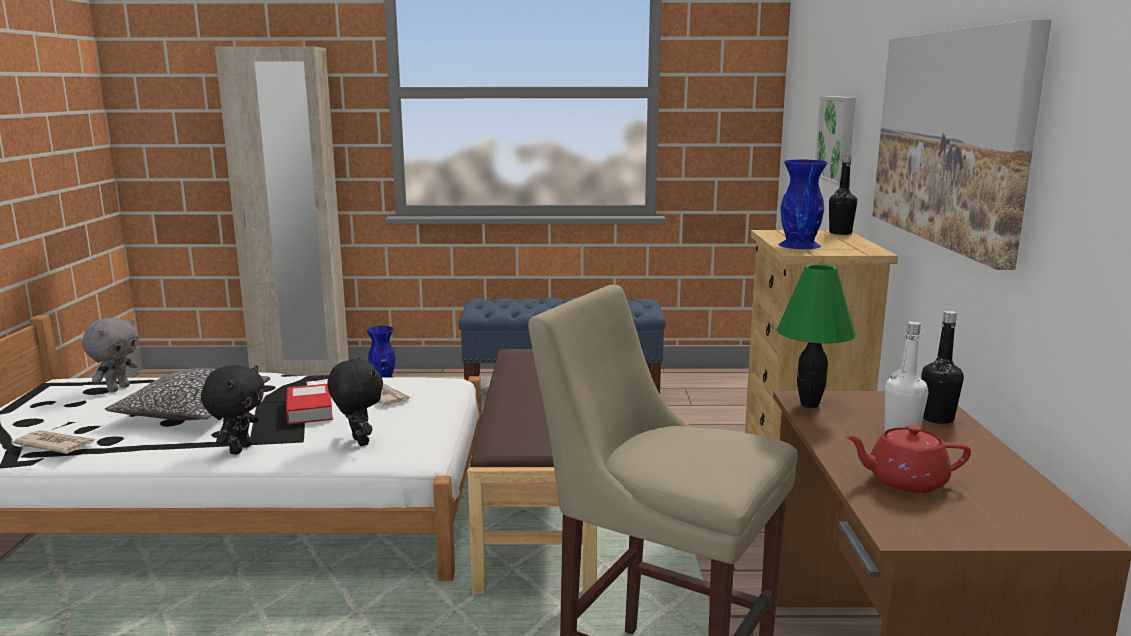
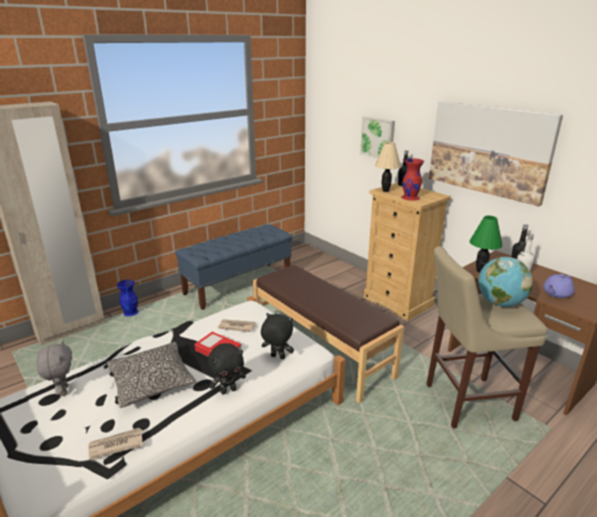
camera: 40 degrees left, 10 degrees up
black plush toy [201,365,265,455] -> black plush toy turned 90 degrees clockwise [208,343,246,395]
blue vase [778,160,827,249] -> red vase [401,158,424,201]
red teapot [846,425,971,493] -> purple teapot [543,274,574,298]
none -> beige table lamp [375,142,401,192]
none -> globe [478,257,533,307]

